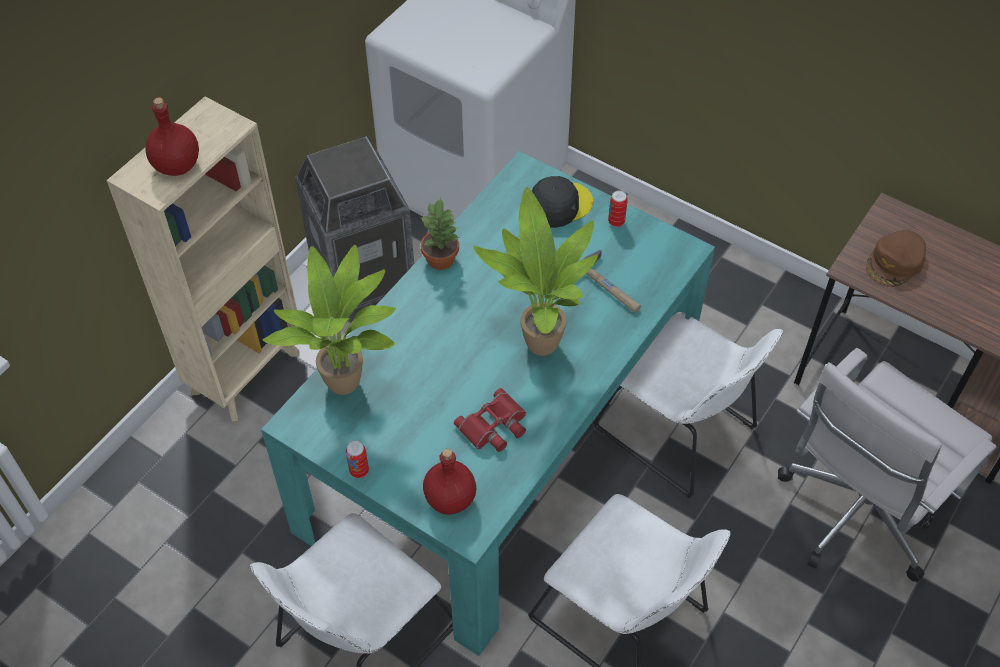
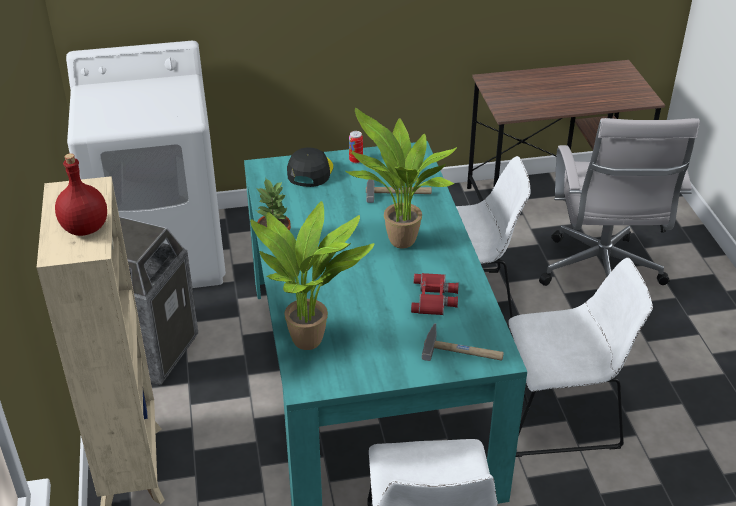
camera: 45 degrees left, 15 degrees down
can [346,441,369,478] -> none
red bottle [423,448,476,515] -> hammer [422,323,504,361]
brown cap [866,230,926,287] -> none

